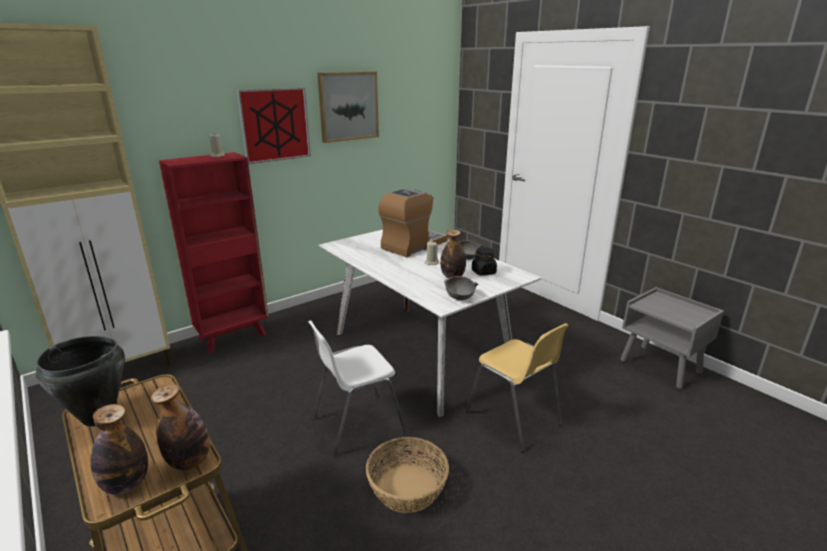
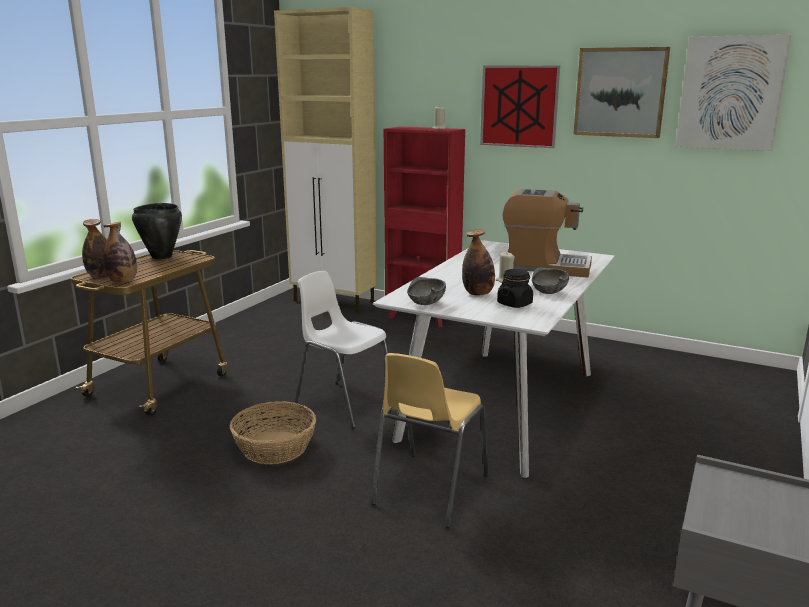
camera: 65 degrees right, 5 degrees down
none -> picture [676,35,792,151]

